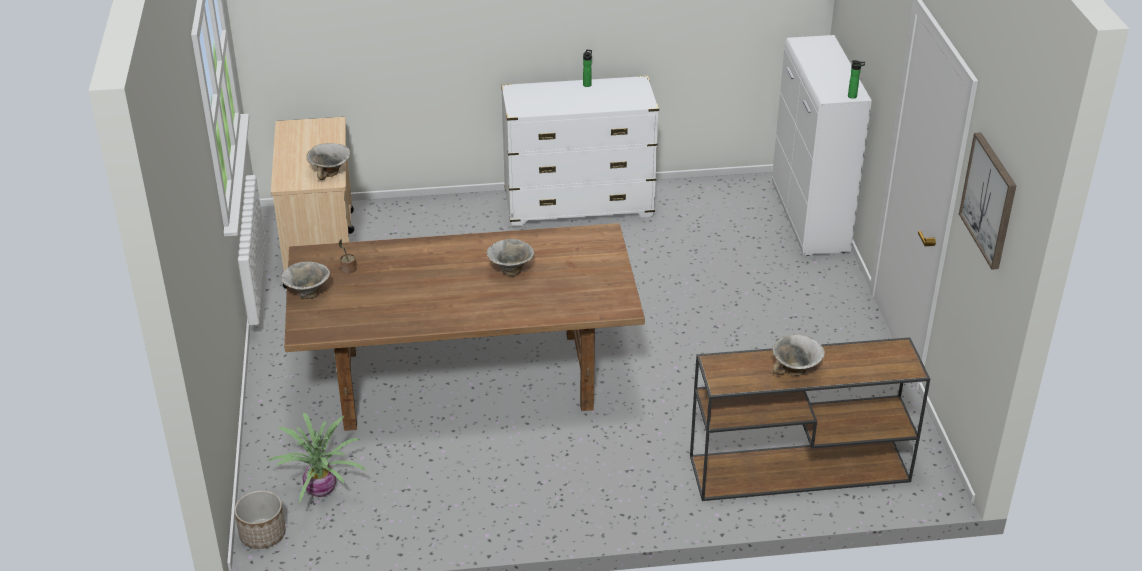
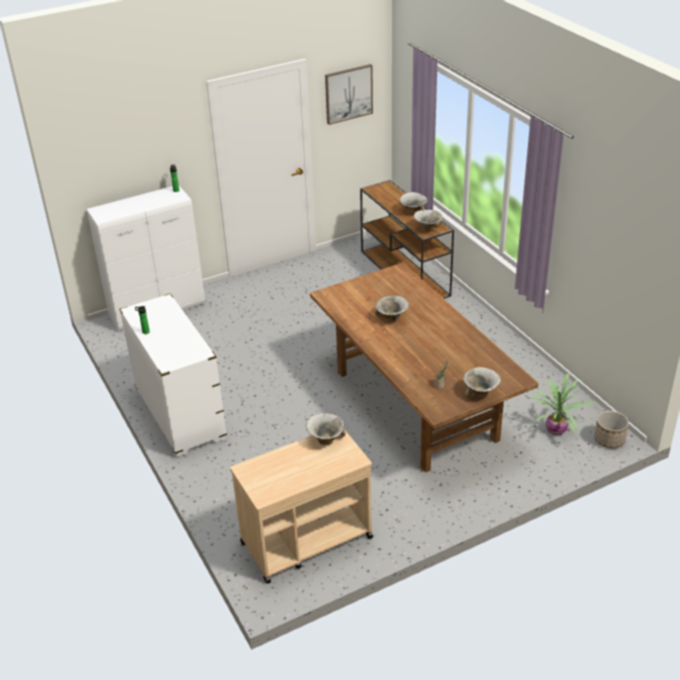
camera: 110 degrees left, 0 degrees up
none -> bowl [413,210,442,232]

